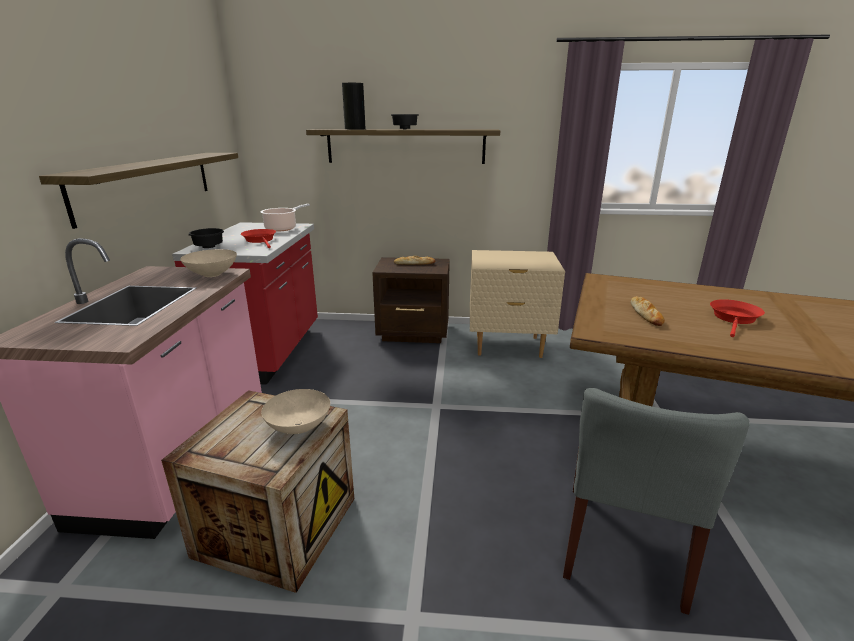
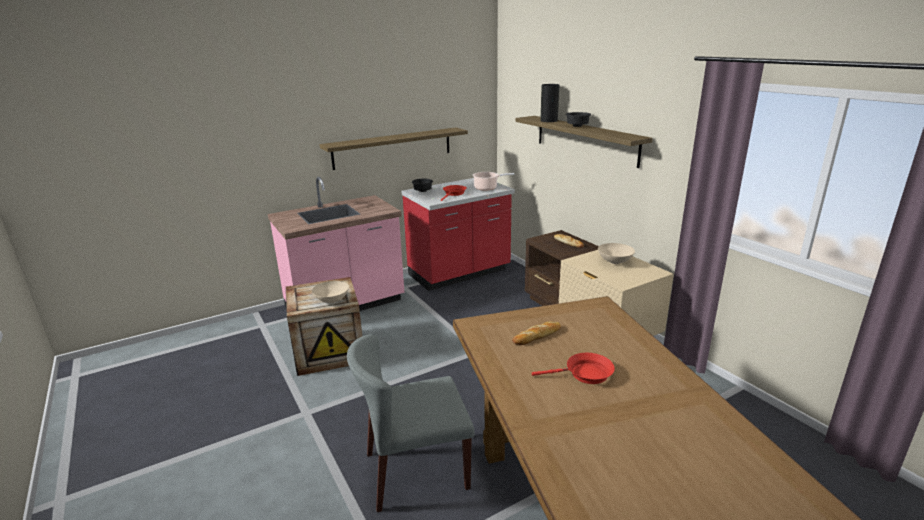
camera: 55 degrees right, 0 degrees up
beige bowl [180,249,237,277] -> beige bowl moved to [598,243,635,264]

